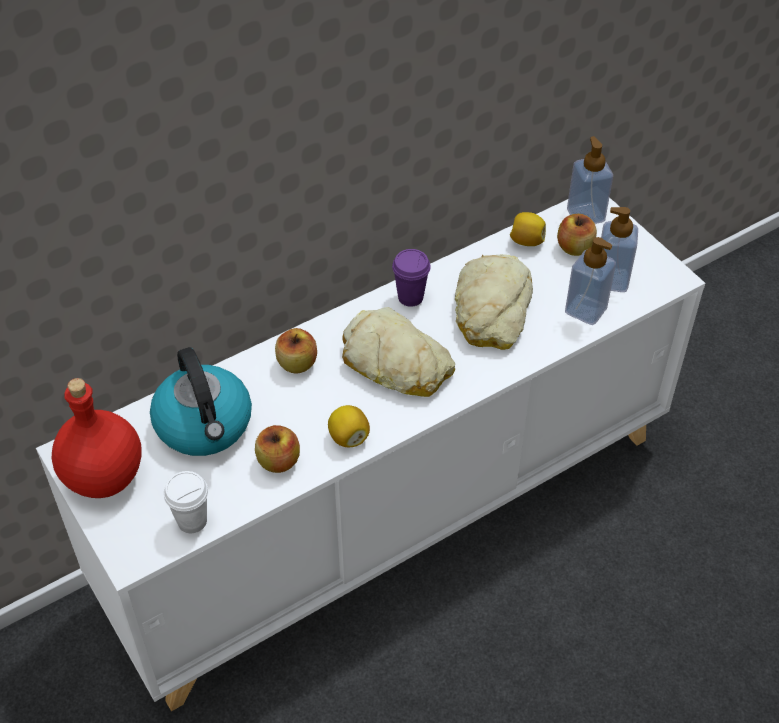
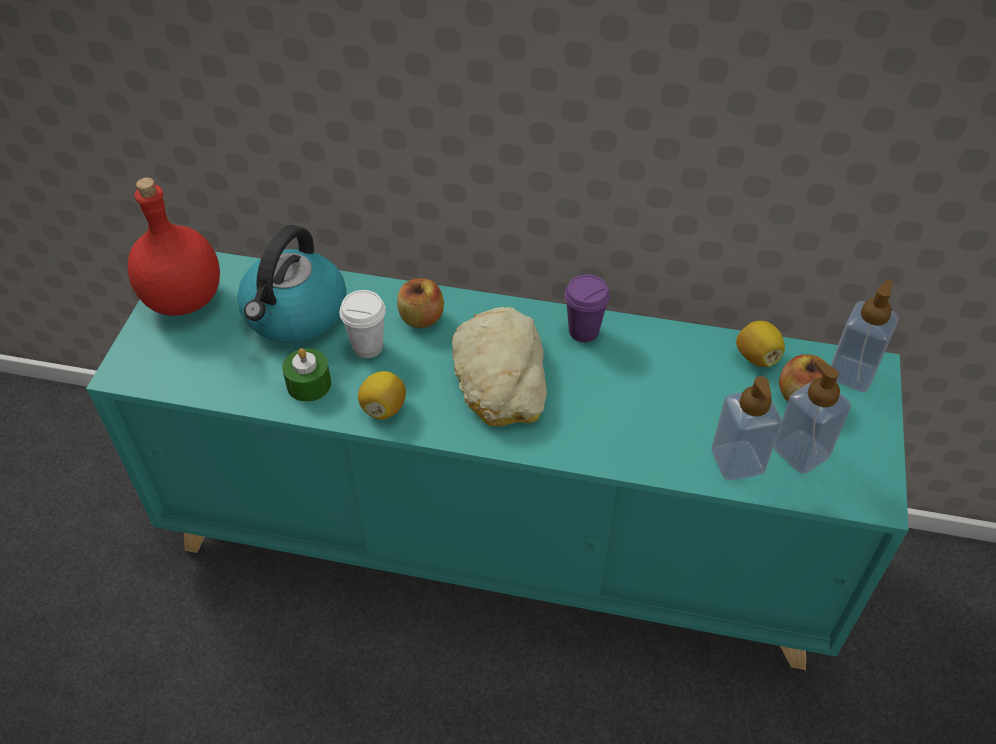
camera: 45 degrees right, 0 degrees up
white cabinet [36,197,705,711] -> turquoise cabinet [86,252,909,670]
white cup [164,471,208,533] -> white cup moved to [340,290,386,358]
apple [255,425,300,473] -> green candle [282,348,331,402]
bread [455,254,533,350] -> none

